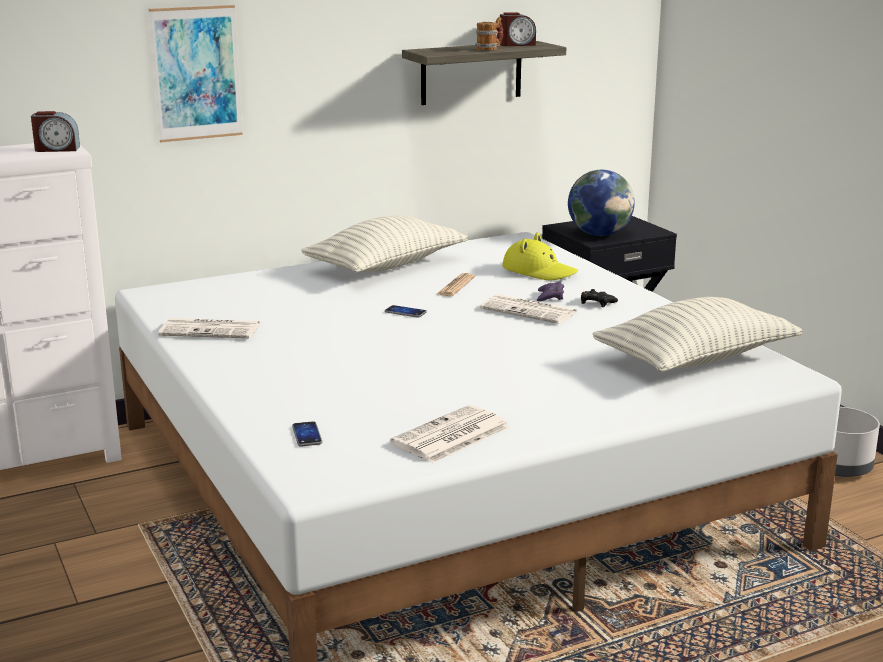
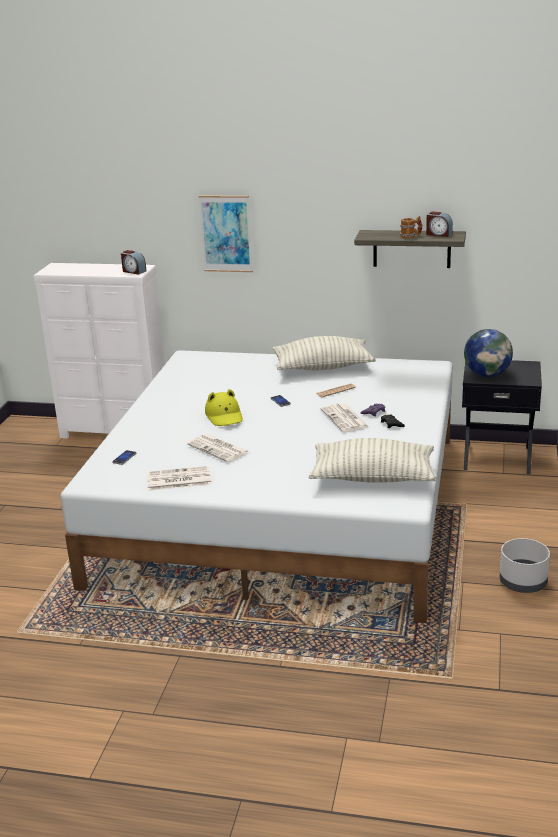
camera: 40 degrees right, 5 degrees up
newspaper [158,318,260,339] -> newspaper moved to [187,434,248,462]
yellow hat [503,232,578,280] -> yellow hat moved to [205,389,243,426]

